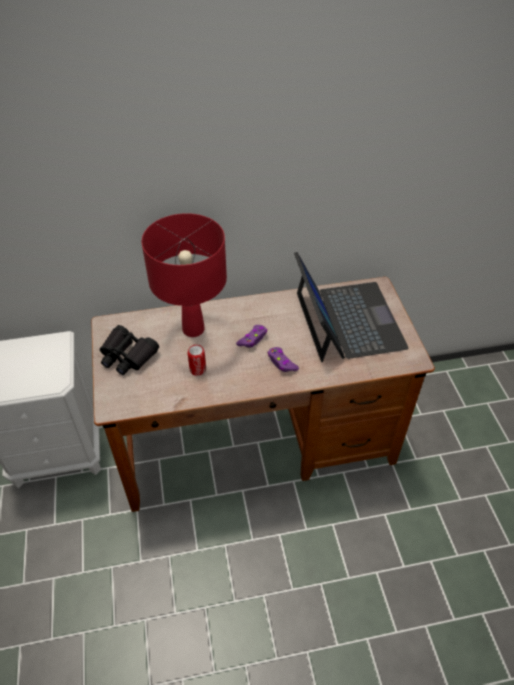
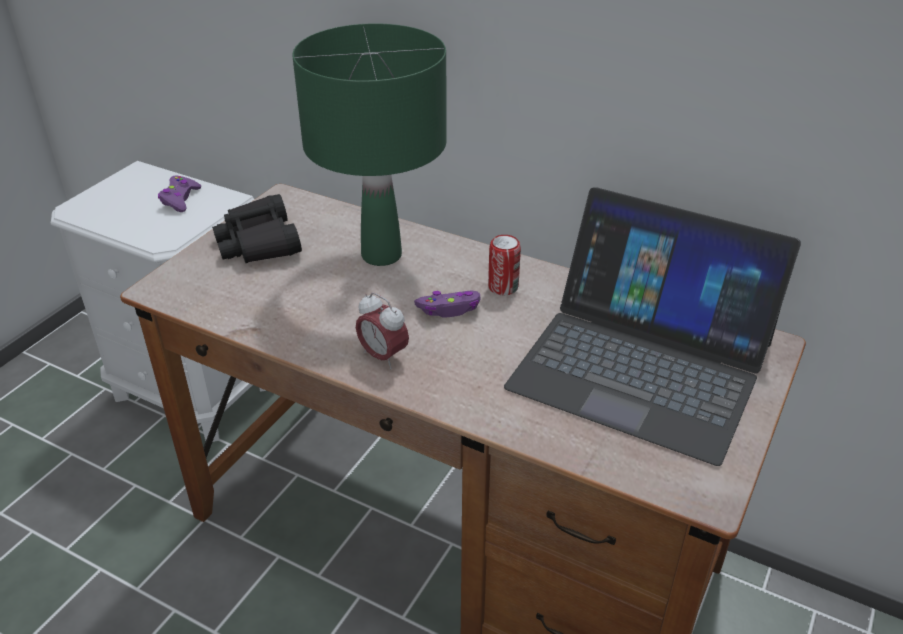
camera: 40 degrees right, 10 degrees down
red table lamp [142,213,227,337] -> green table lamp [292,23,447,266]
can [188,345,206,376] -> can moved to [488,235,521,295]
purple game controller [268,347,299,372] -> purple game controller moved to [158,175,201,212]
laptop [294,251,409,362] -> laptop turned 90 degrees clockwise [504,187,801,466]
none -> alarm clock [356,292,409,369]

